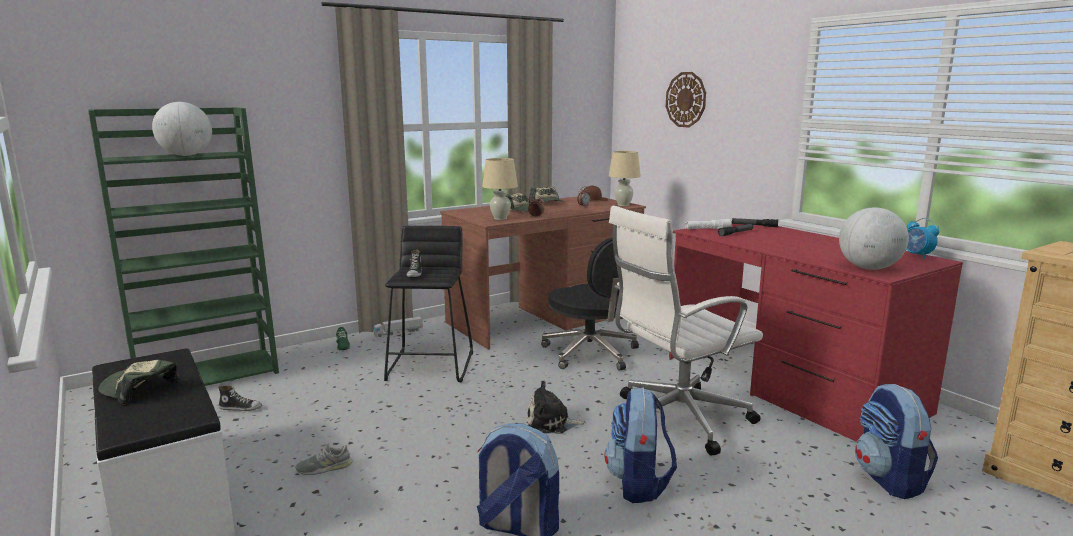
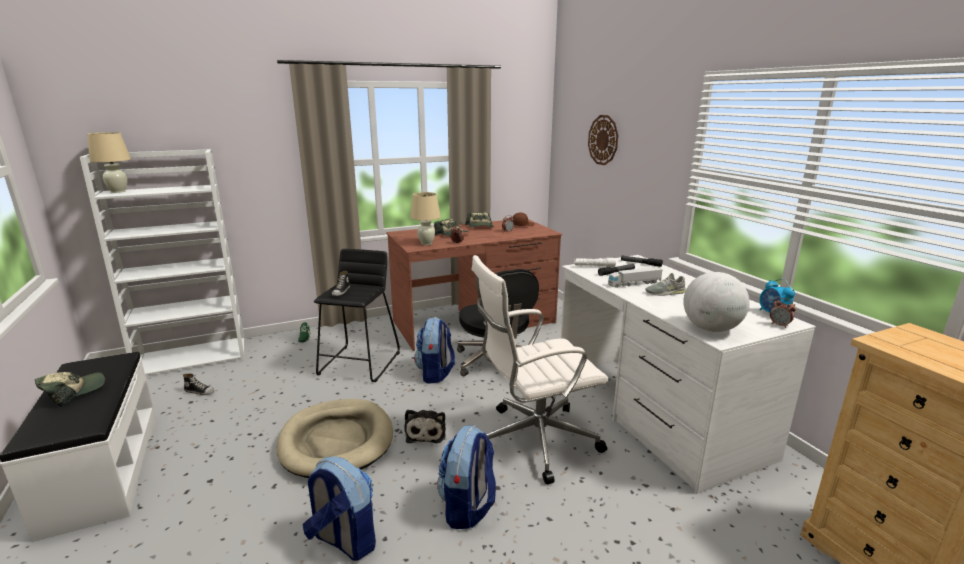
camera: 10 degrees right, 5 degrees up
green bookcase [88,107,279,386] -> white bookcase [80,149,245,375]
cap [98,360,180,404] -> cap turned 90 degrees clockwise [35,372,105,407]
globe [152,102,212,156] -> none
grey shoe [295,443,352,475] -> grey shoe moved to [645,273,686,296]
toy truck [374,317,423,337] -> toy truck moved to [608,267,662,288]
plush toy [527,381,586,434] -> plush toy turned 105 degrees counterclockwise [405,410,446,443]
beige table lamp [609,151,641,206] -> beige table lamp moved to [87,132,131,193]
red desk [669,221,963,442] -> white desk [561,255,816,494]
backpack [855,384,938,499] -> backpack moved to [414,317,455,384]
none -> beige dog bed [277,399,393,478]
none -> alarm clock [770,298,796,328]

